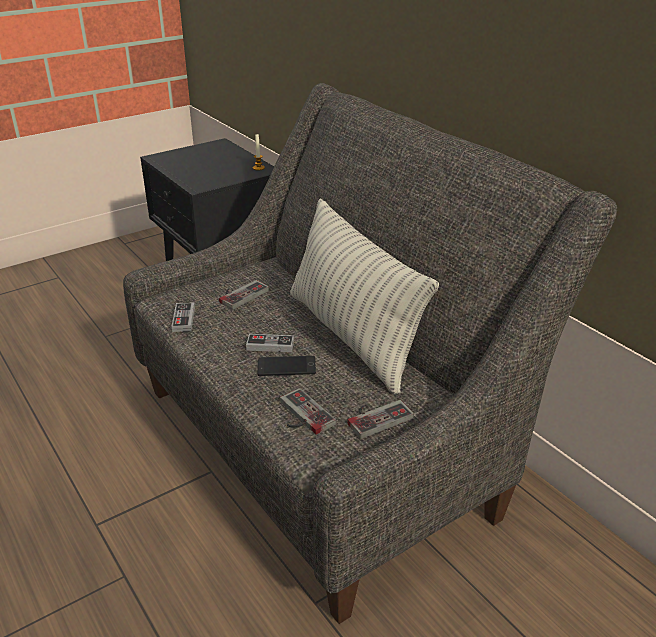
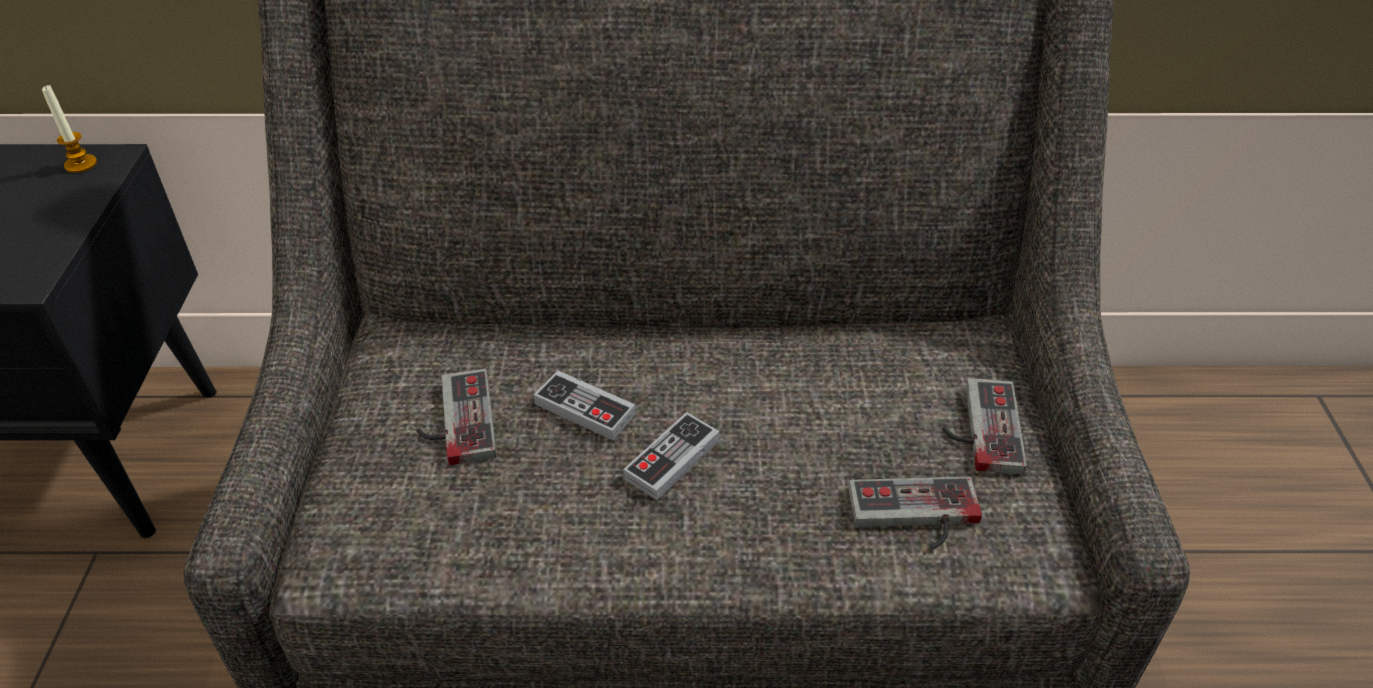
camera: 55 degrees left, 10 degrees up
game controller [171,302,195,332] -> game controller moved to [534,370,636,440]
phone [258,356,316,376] -> none
pillow [290,199,439,394] -> none

